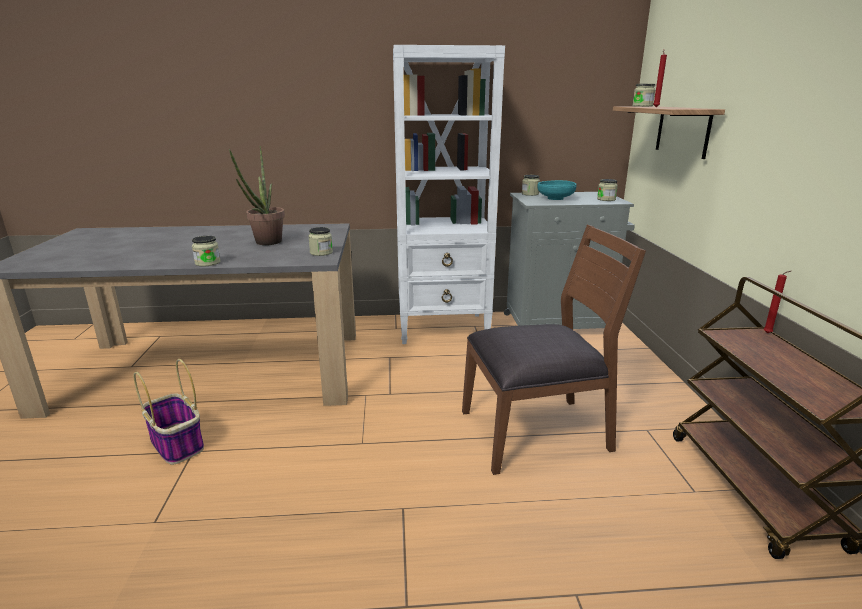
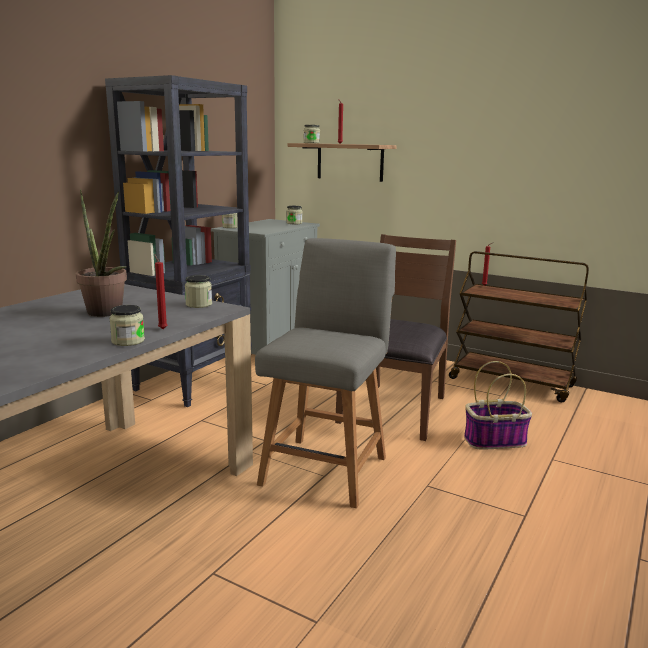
camera: 55 degrees left, 5 degrees down
basket [133,359,204,465] -> basket moved to [464,361,532,450]
white bookcase [393,45,505,344] -> black bookcase [105,75,252,407]
turquoise bowl [538,180,577,200] -> none
none -> red candle [154,254,168,329]
none -> grey chair [255,238,396,508]

